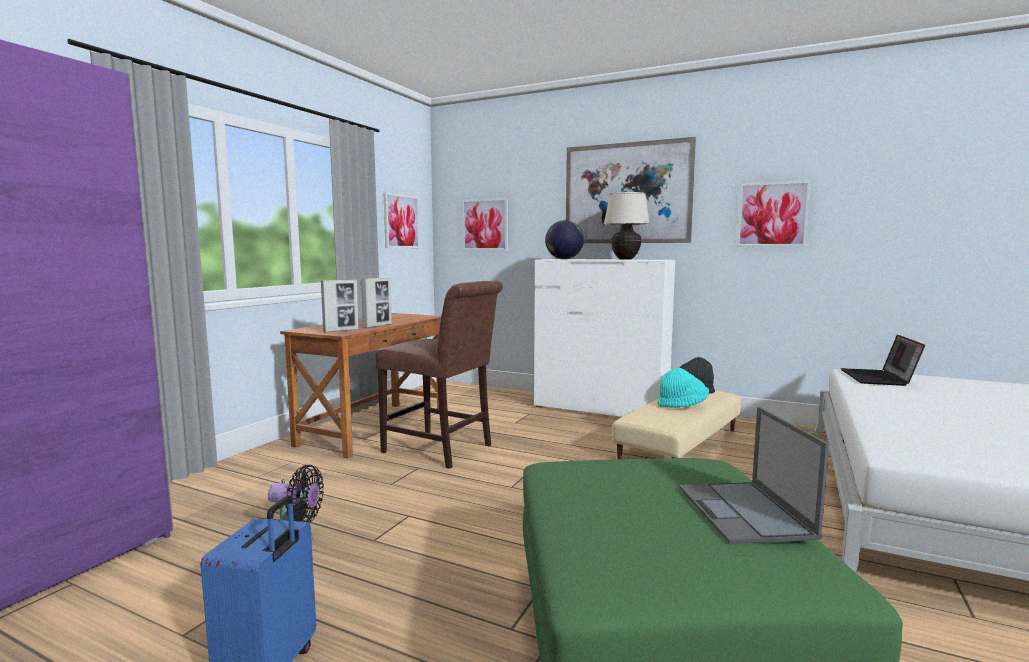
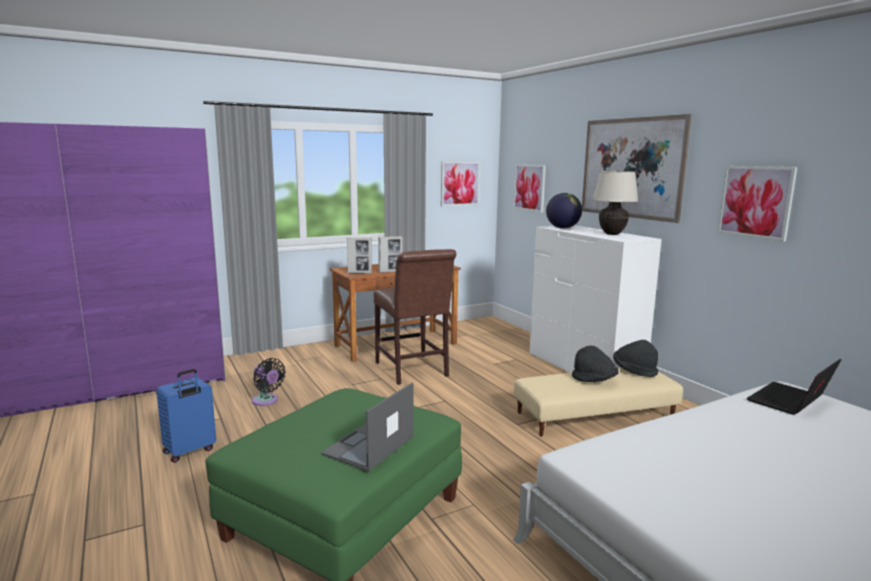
camera: 35 degrees right, 5 degrees up
turquoise hat [658,368,709,408] -> black hat [572,346,619,382]

